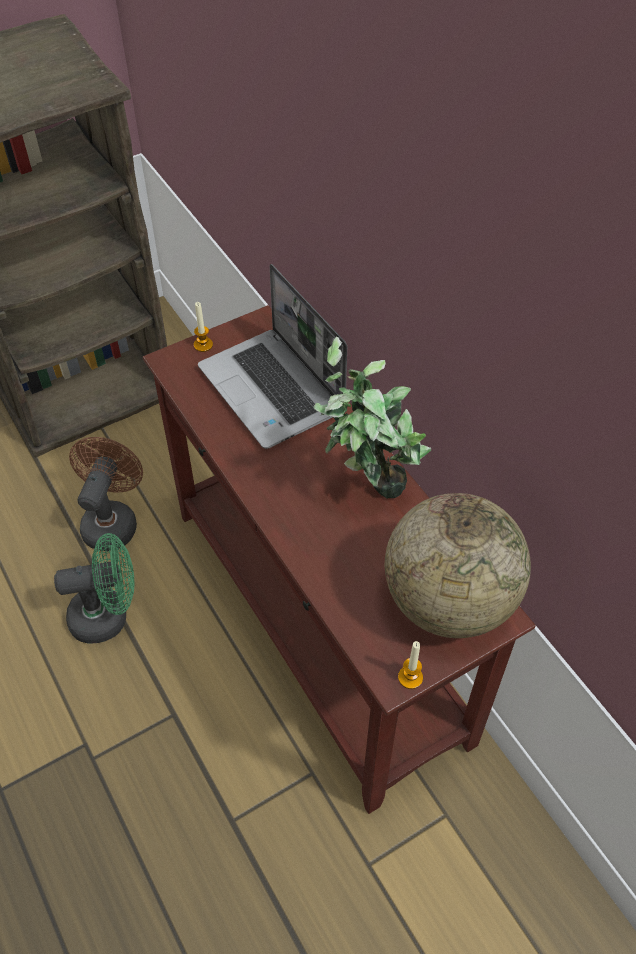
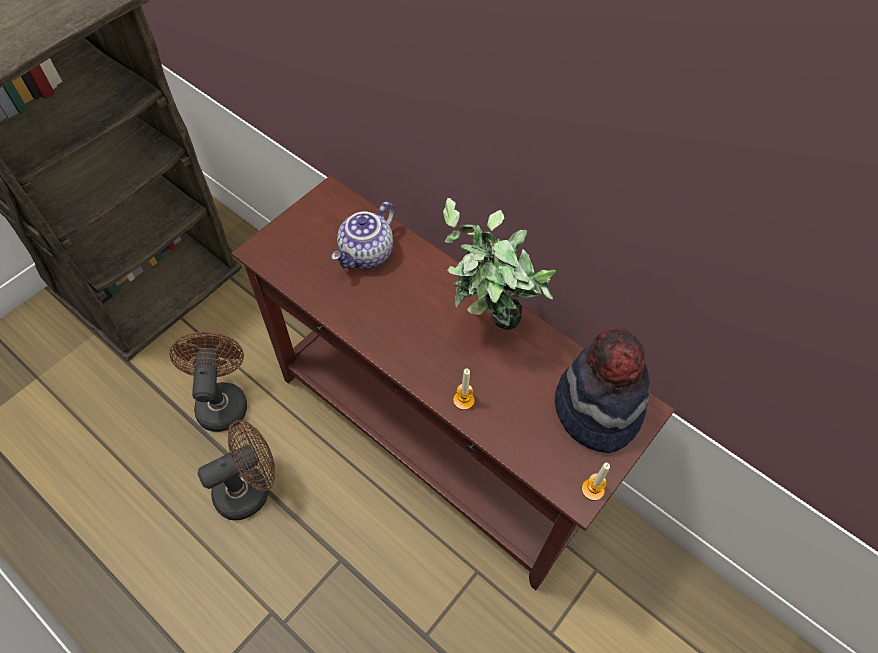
camera: 20 degrees left, 5 degrees up
green fan [54,533,134,643] -> brown fan [197,420,275,520]
candle [194,302,213,352] -> candle moved to [453,369,475,410]
laptop [198,264,347,449] -> teapot [331,202,395,269]
globe [385,493,531,638] -> hat [555,328,650,453]

